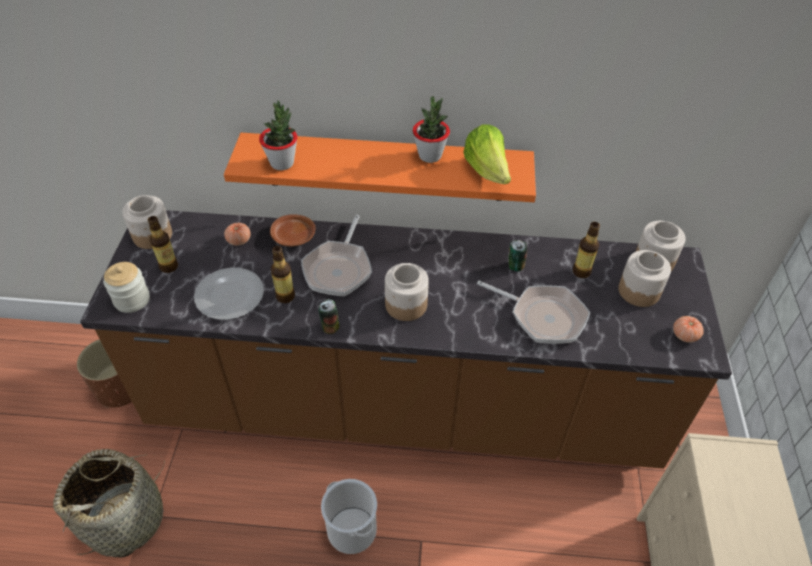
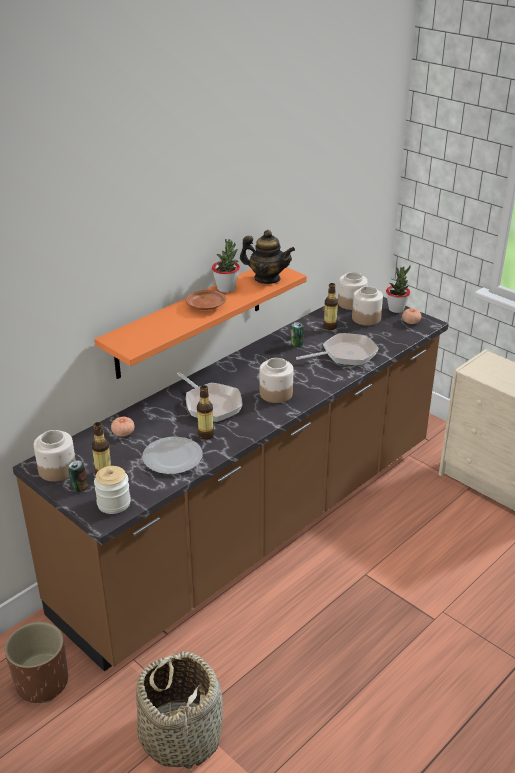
camera: 50 degrees left, 15 degrees down
potted plant [259,100,297,170] -> potted plant moved to [386,266,411,313]
brown plate [270,214,315,246] -> brown plate moved to [186,290,226,310]
can [319,299,339,334] -> can moved to [68,460,88,492]
bucket [321,479,377,554] -> none
lettuce [463,125,511,184] -> teapot [240,230,295,284]

